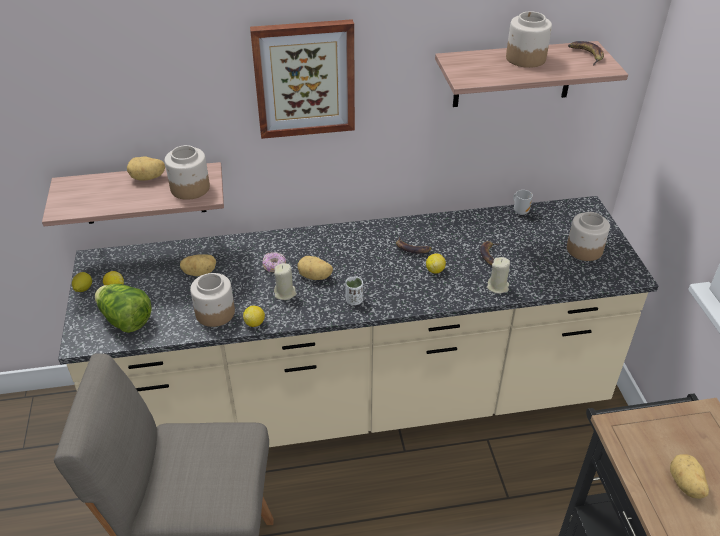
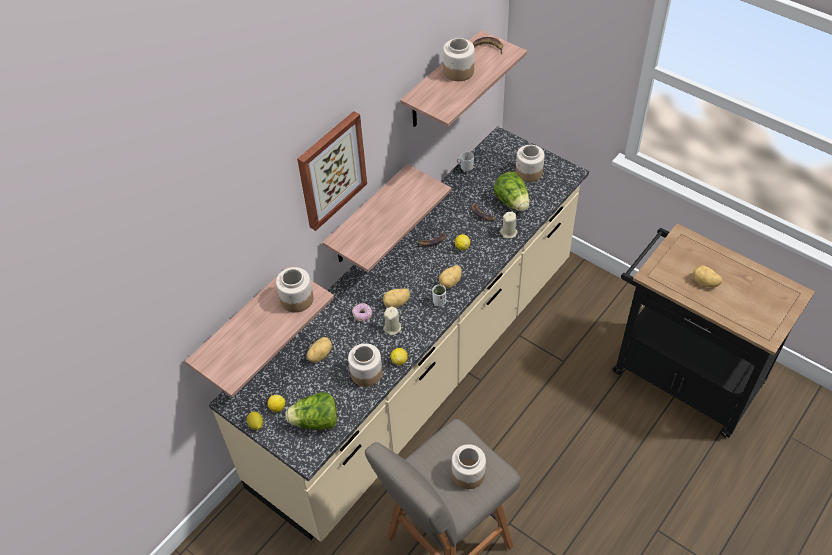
camera: 40 degrees left, 10 degrees up
potato [127,157,165,181] -> potato moved to [439,265,462,289]
none -> shelf [323,164,451,272]
none -> jar [452,444,486,489]
none -> lettuce [494,172,529,211]

